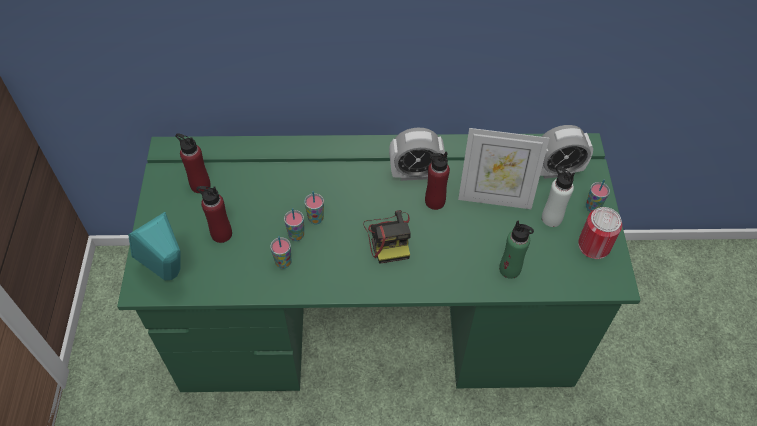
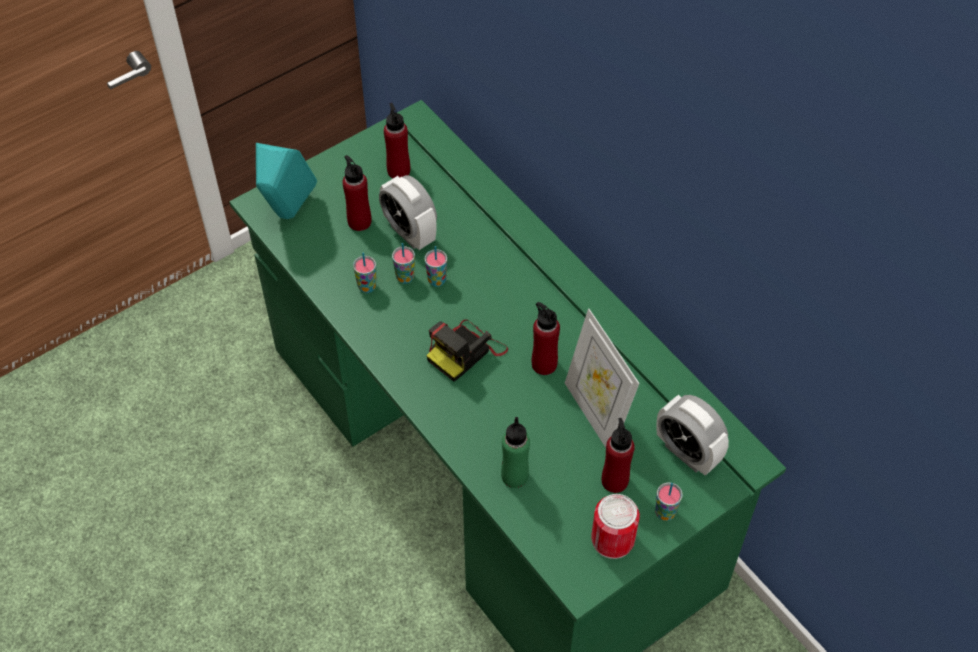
camera: 55 degrees right, 0 degrees up
alarm clock [389,128,445,181] -> alarm clock moved to [379,175,437,250]
white bottle [542,167,575,227] -> red bottle [602,418,635,493]

